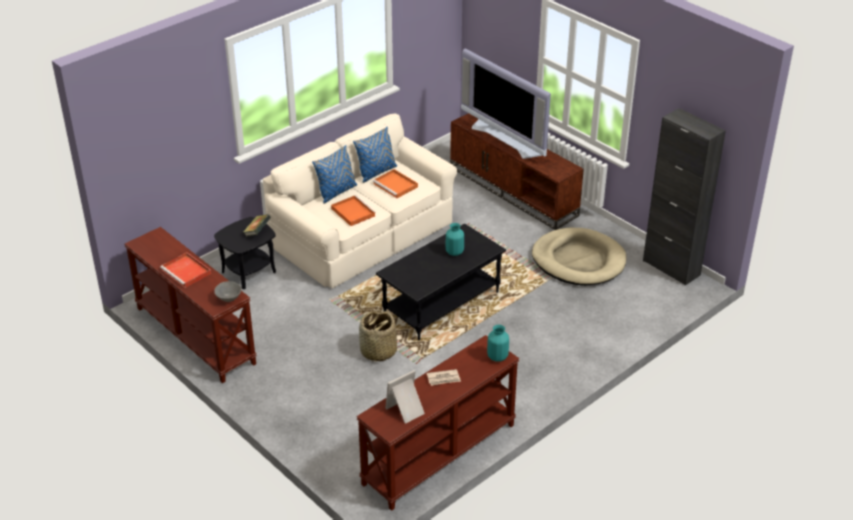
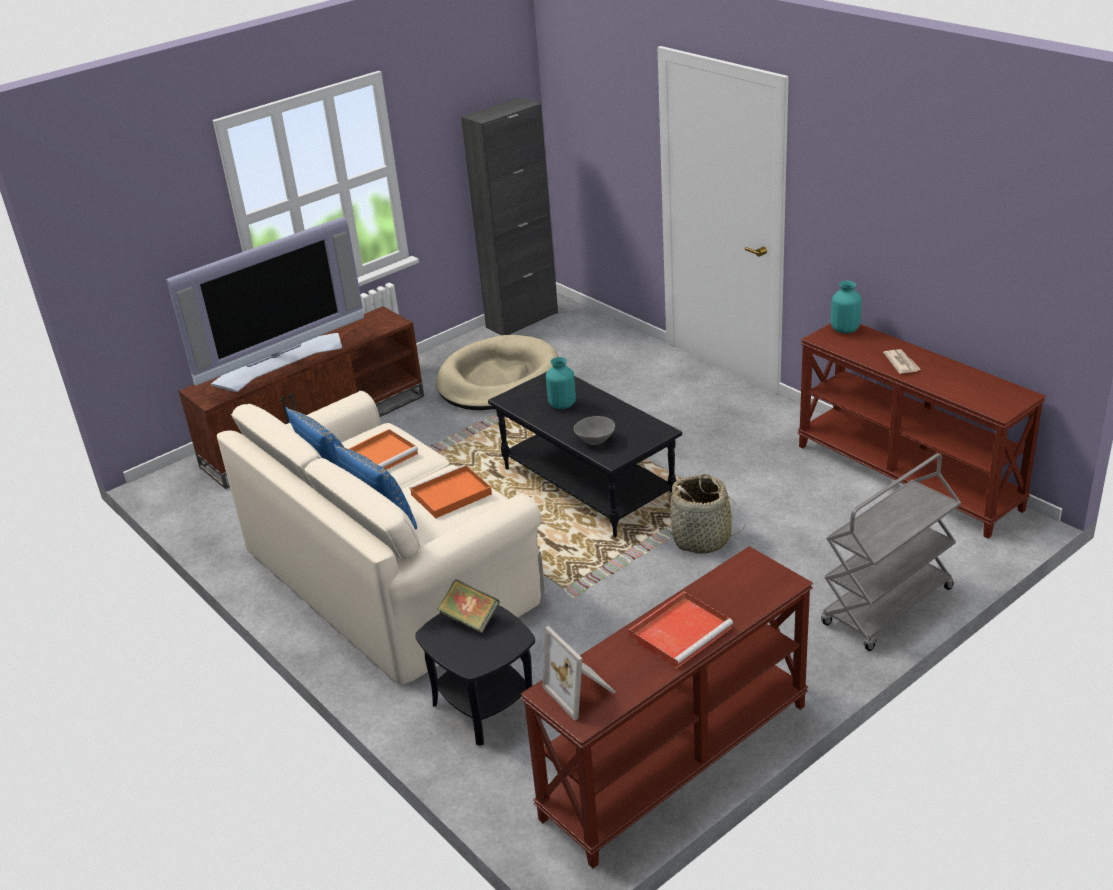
camera: 85 degrees left, 5 degrees down
grey bowl [214,281,242,302] -> grey bowl moved to [574,416,615,445]
picture frame [385,370,425,424] -> picture frame moved to [542,626,615,720]
none -> grey cart [821,453,961,651]

